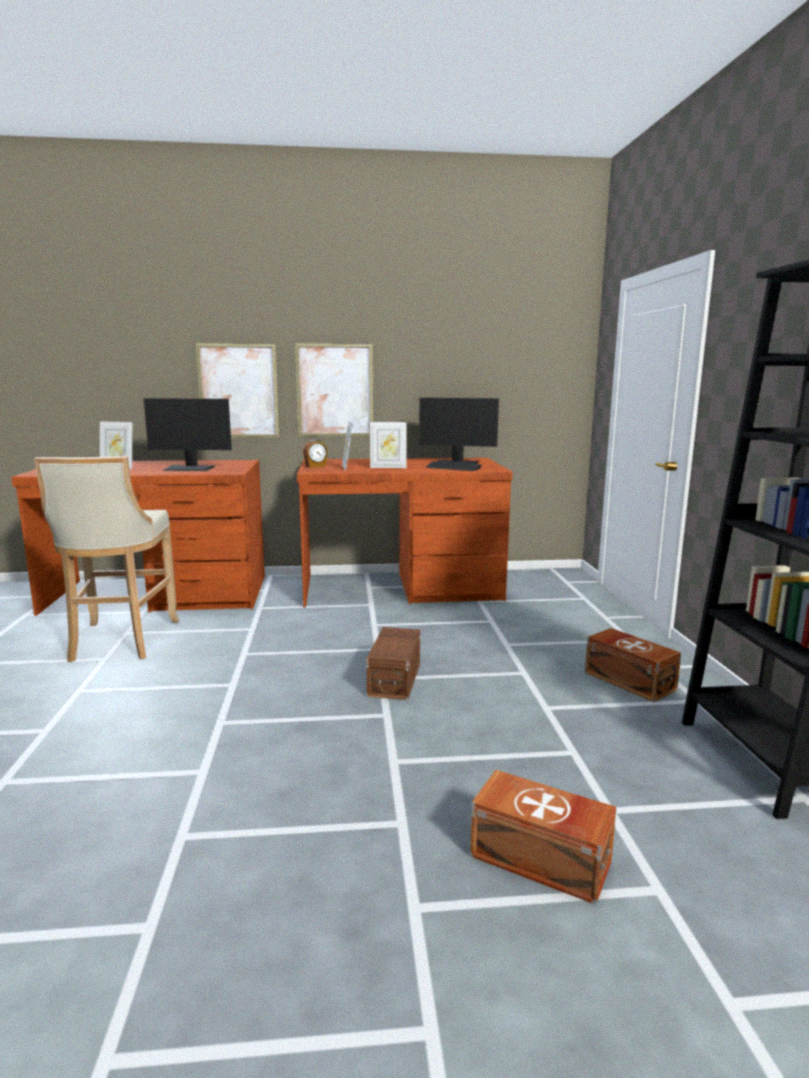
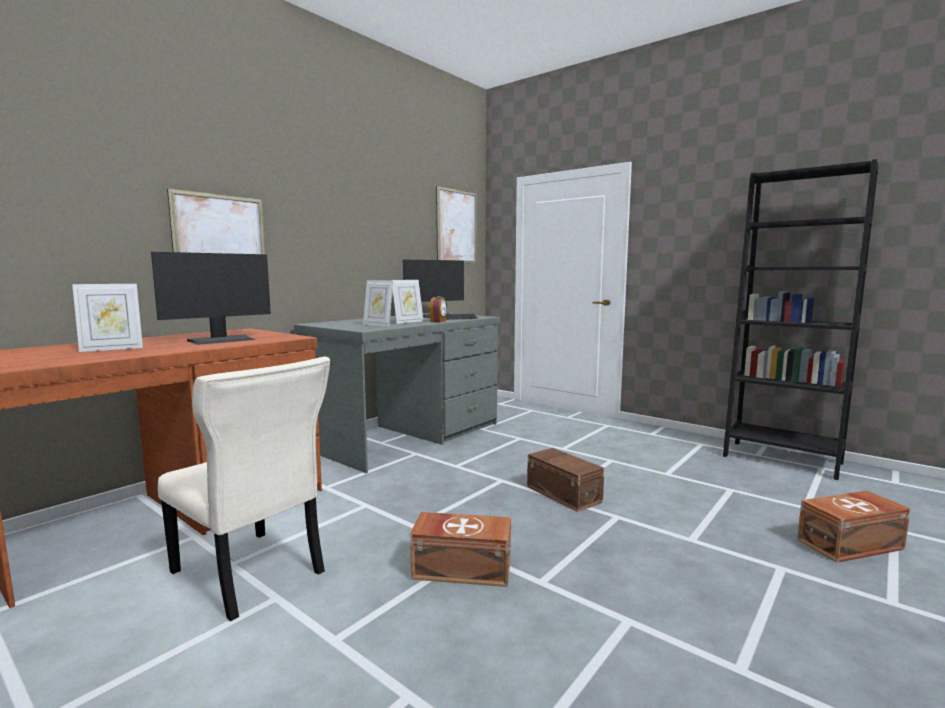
camera: 45 degrees left, 5 degrees down
beige stool [34,456,179,662] -> beige chair [158,357,330,621]
picture [295,343,374,437] -> picture moved to [436,186,477,263]
brown desk [297,458,513,607] -> grey desk [294,313,500,473]
alarm clock [303,439,328,468] -> alarm clock moved to [429,296,447,323]
brown storage box [585,628,681,702] -> brown storage box moved to [410,512,511,587]

